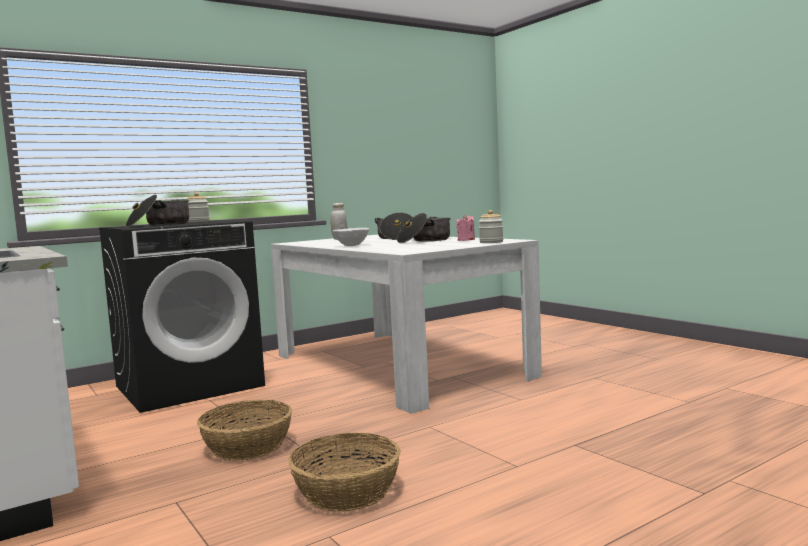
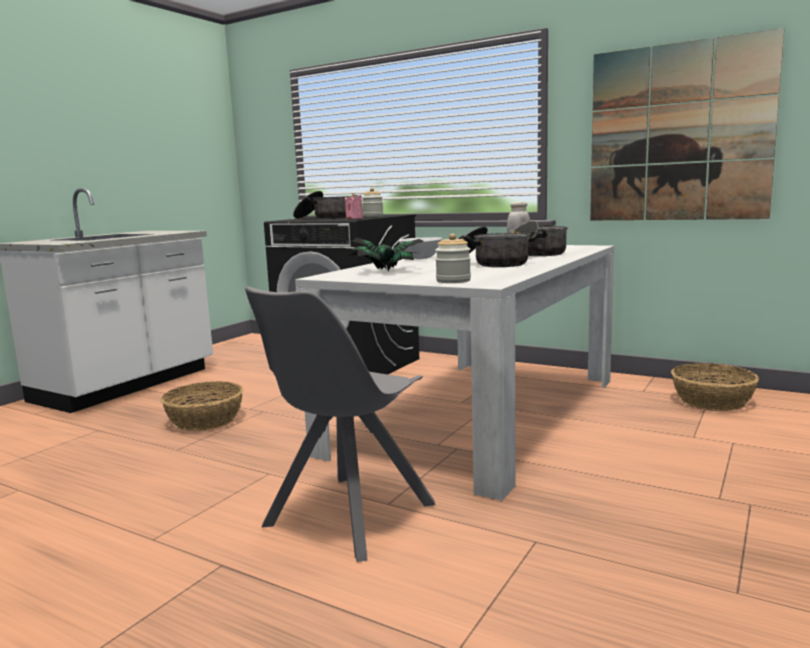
camera: 65 degrees right, 5 degrees up
basket [288,432,401,511] -> basket moved to [671,363,759,411]
pink candle [456,215,475,241] -> pink candle moved to [345,193,363,219]
none -> grey chair [245,286,435,562]
none -> potted plant [349,238,423,272]
none -> picture [590,28,784,220]

